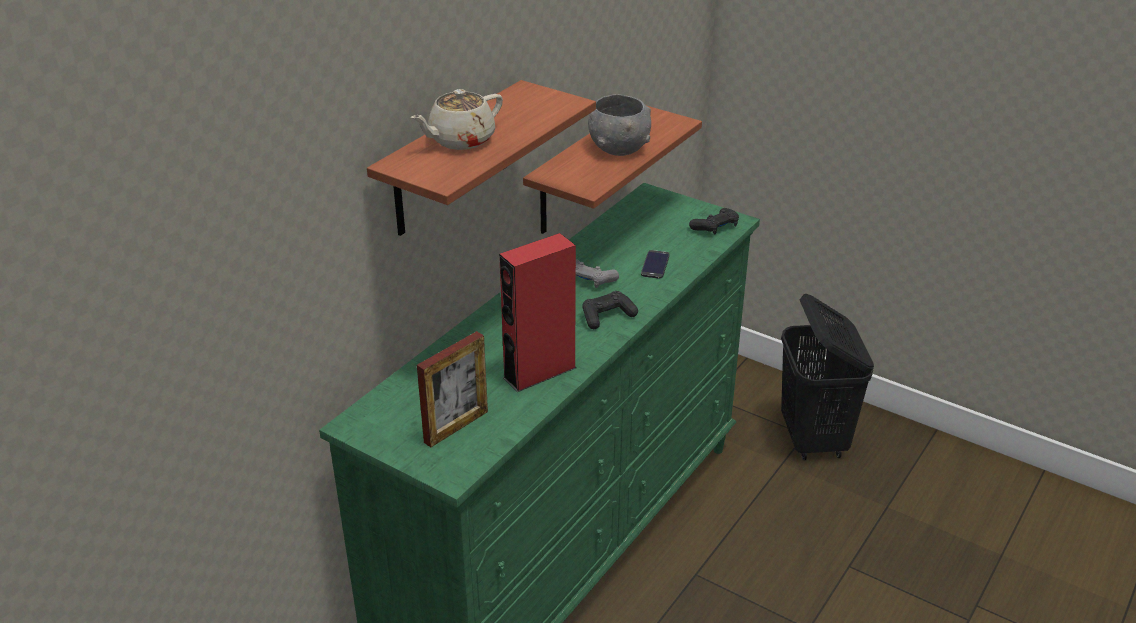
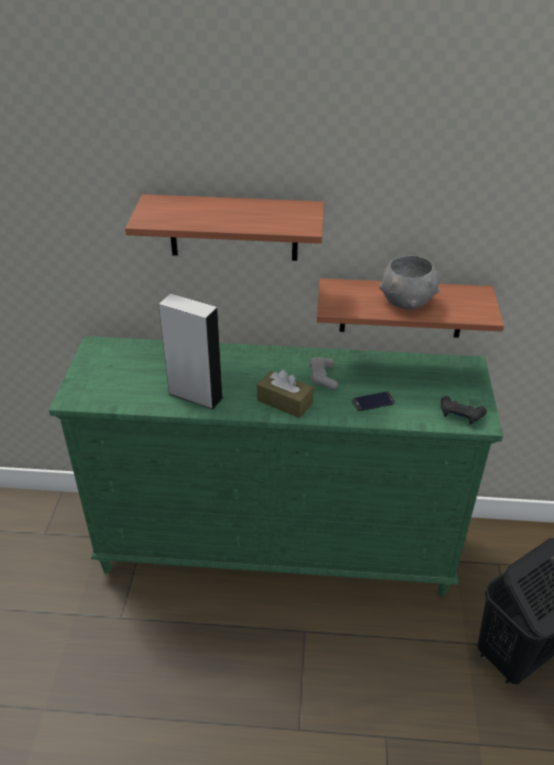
camera: 60 degrees right, 5 degrees up
beige teapot [411,89,503,150] -> none
picture frame [417,331,488,447] -> none
red speaker [499,233,576,392] -> grey speaker [159,293,224,410]
black game controller [582,291,638,329] -> brown tissue box [257,370,314,418]

